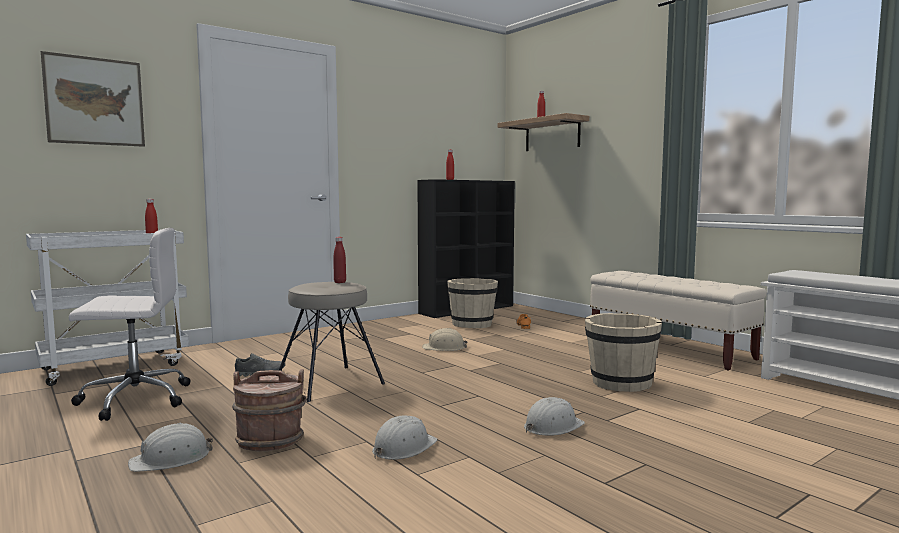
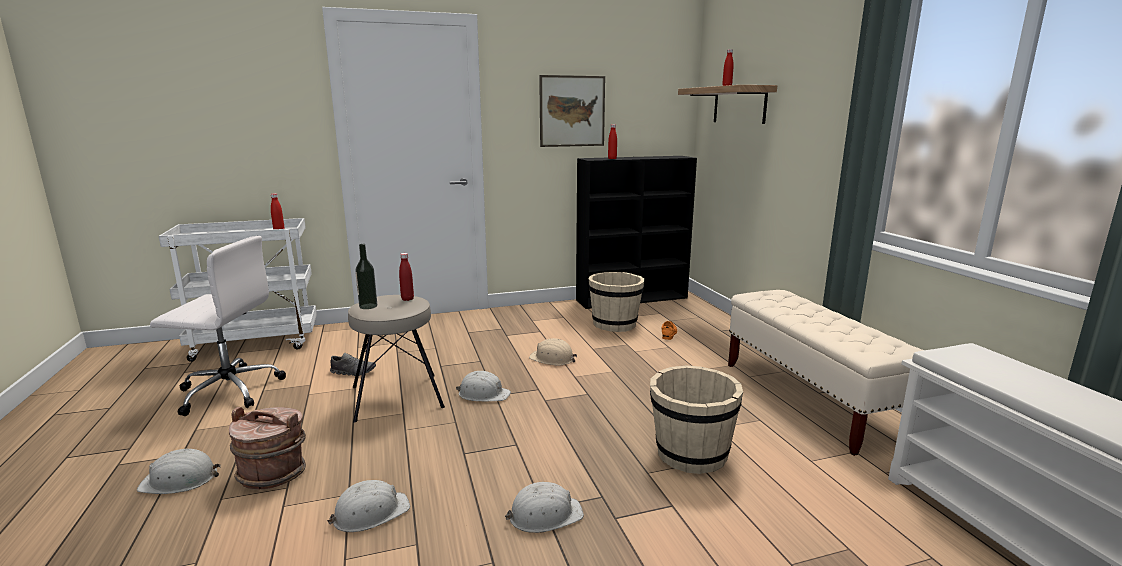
camera: 20 degrees right, 10 degrees up
picture [41,51,145,147] -> picture moved to [539,75,605,147]
none -> bottle [355,244,377,309]
none -> white hard hat [456,371,511,401]

